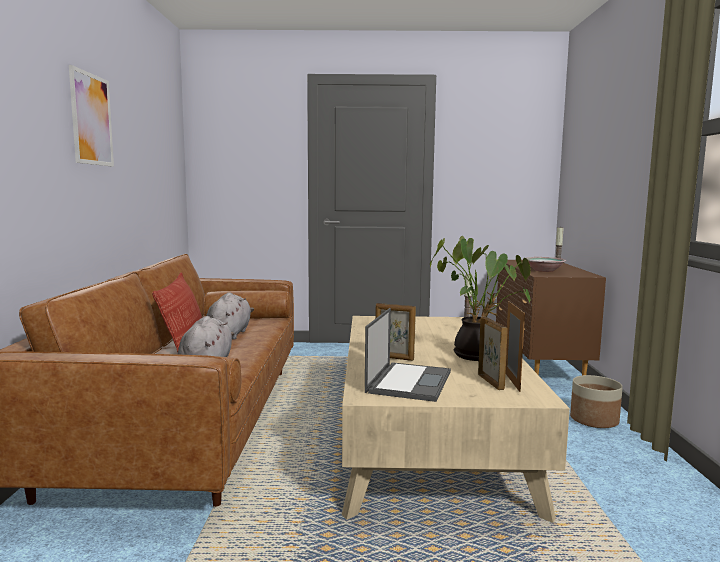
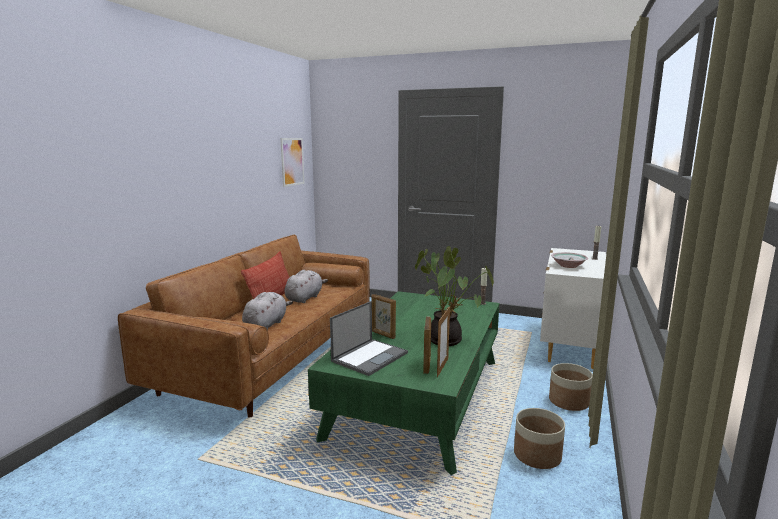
camera: 20 degrees right, 5 degrees up
picture [69,65,114,167] -> picture moved to [280,138,304,187]
beige coffee table [342,316,570,523] -> green coffee table [308,291,499,475]
brown dresser [496,260,606,375] -> white dresser [540,248,606,369]
none -> planter [514,408,565,469]

